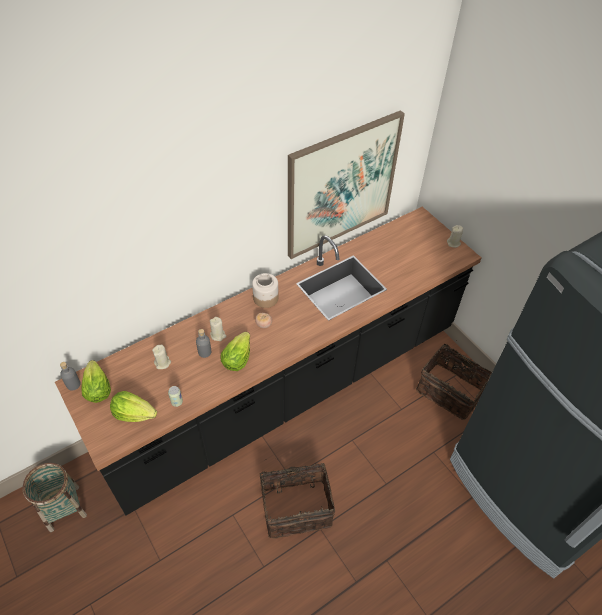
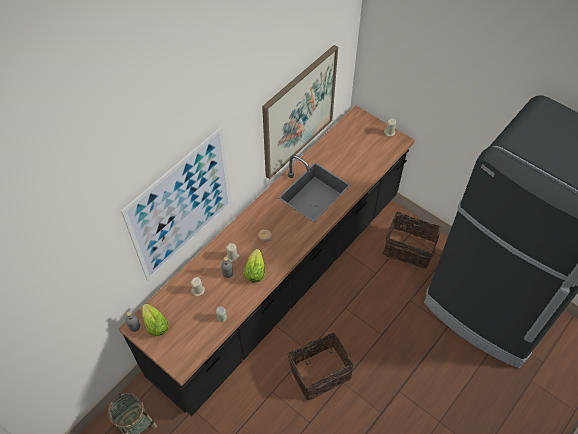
camera: 15 degrees left, 5 degrees up
lettuce [110,391,157,422] -> none
jar [252,273,278,308] -> none
none -> picture [121,127,231,281]

